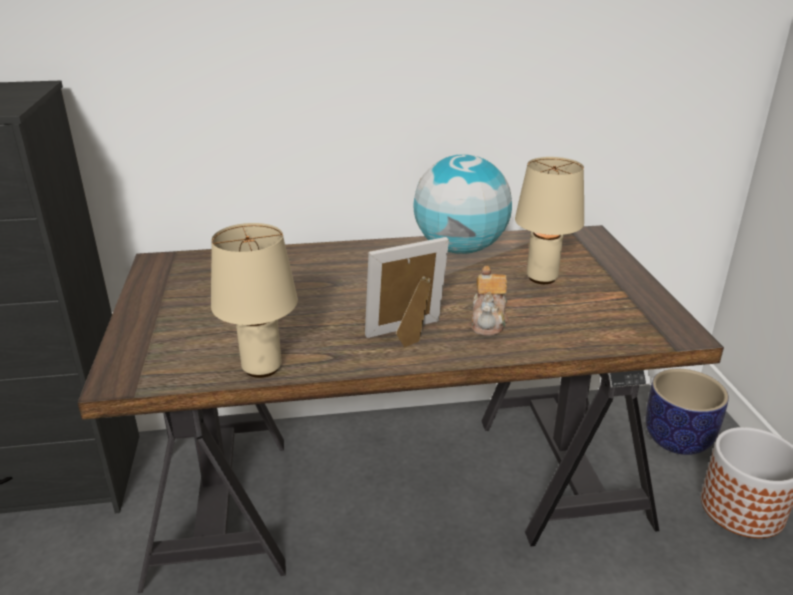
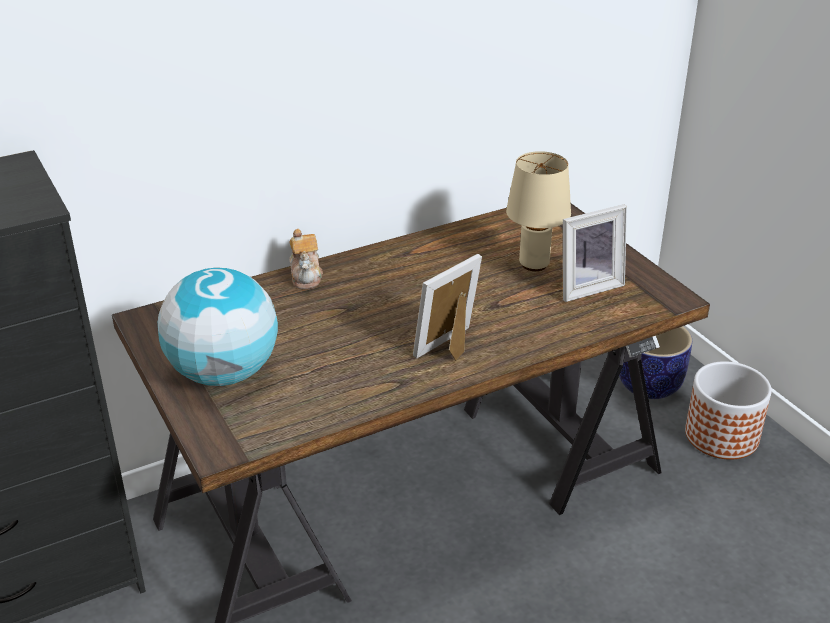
camera: 20 degrees left, 5 degrees up
beige table lamp [211,223,298,378] -> none
globe [413,154,512,254] -> globe moved to [158,268,278,386]
teapot [471,266,508,336] -> teapot moved to [289,229,323,289]
none -> picture frame [563,204,627,302]

